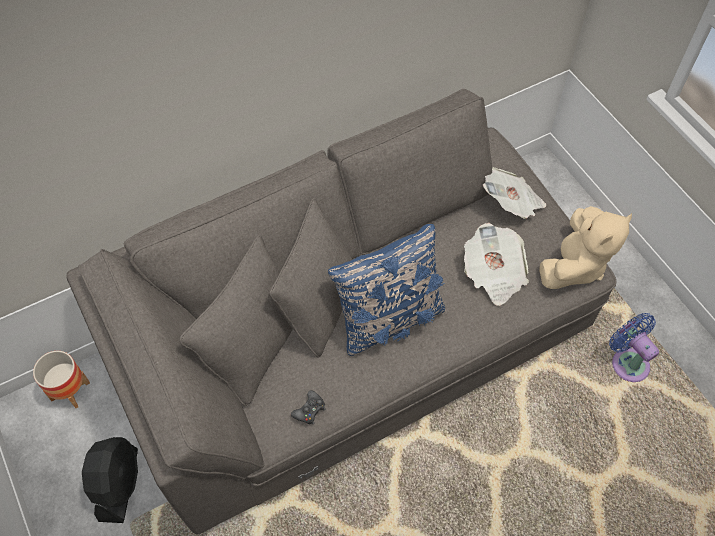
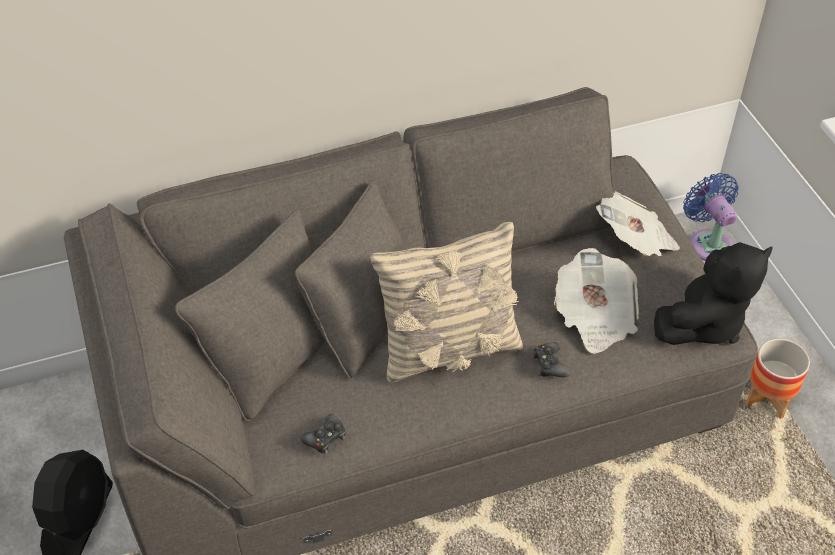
camera: 10 degrees right, 10 degrees down
planter [33,351,90,408] -> planter moved to [745,339,810,419]
blue pillow [328,224,446,356] -> beige pillow [370,222,523,383]
beige plush toy [539,206,632,289] -> black plush toy [654,242,773,345]
blue fan [609,313,659,382] -> blue fan moved to [683,173,738,261]
none -> black game controller [532,342,569,377]

